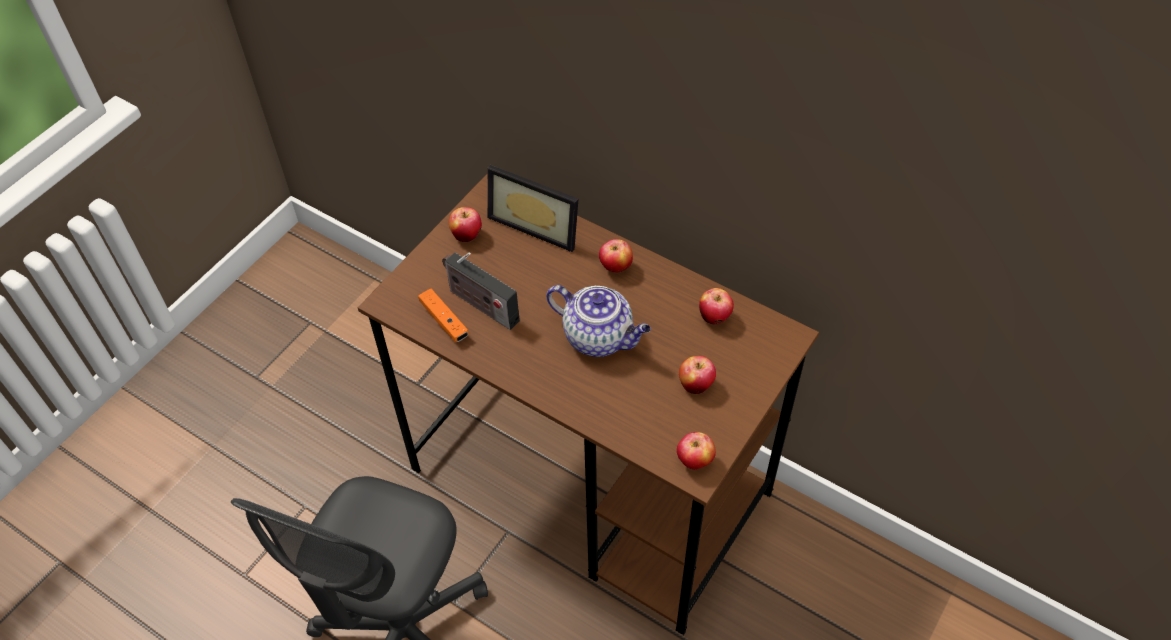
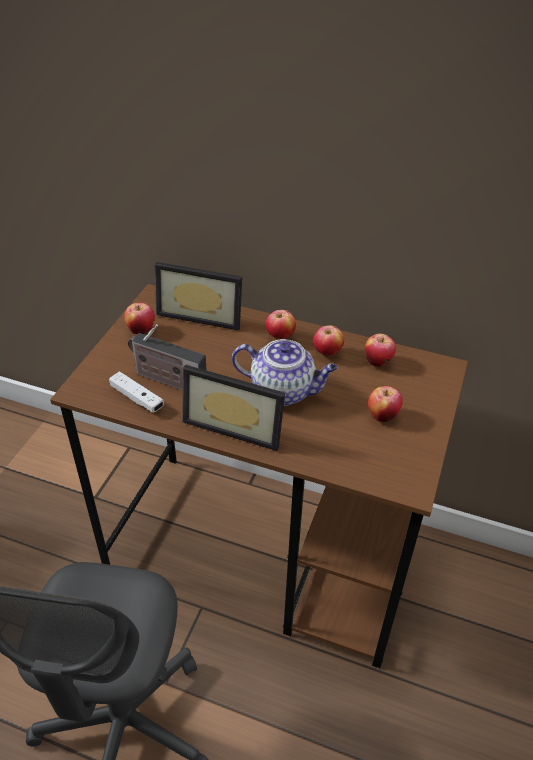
camera: 15 degrees left, 10 degrees down
orange game controller [418,289,469,342] -> white game controller [109,371,164,413]
apple [677,432,716,470] -> apple moved to [313,325,344,356]
none -> picture frame [182,365,285,451]

